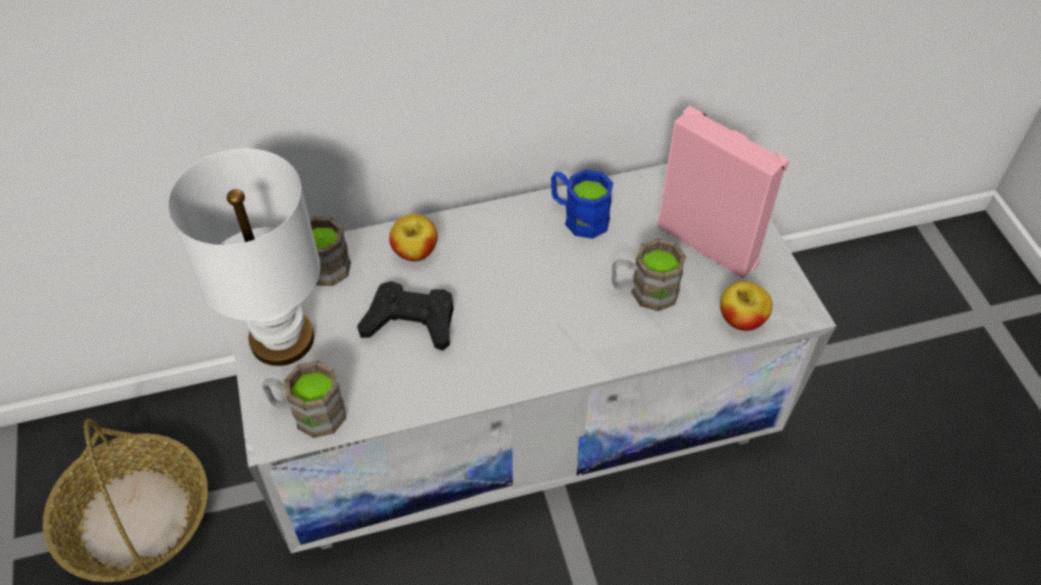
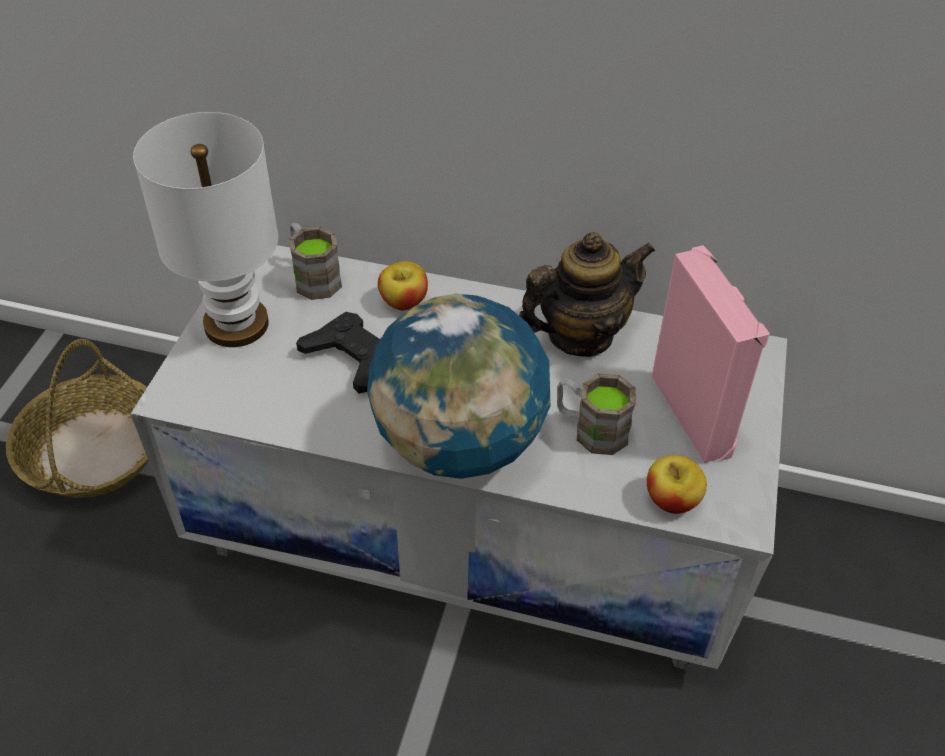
camera: 30 degrees right, 5 degrees down
brown mug [262,360,346,438] -> none
blue mug [551,169,614,239] -> teapot [519,232,655,357]
none -> globe [367,294,551,479]

